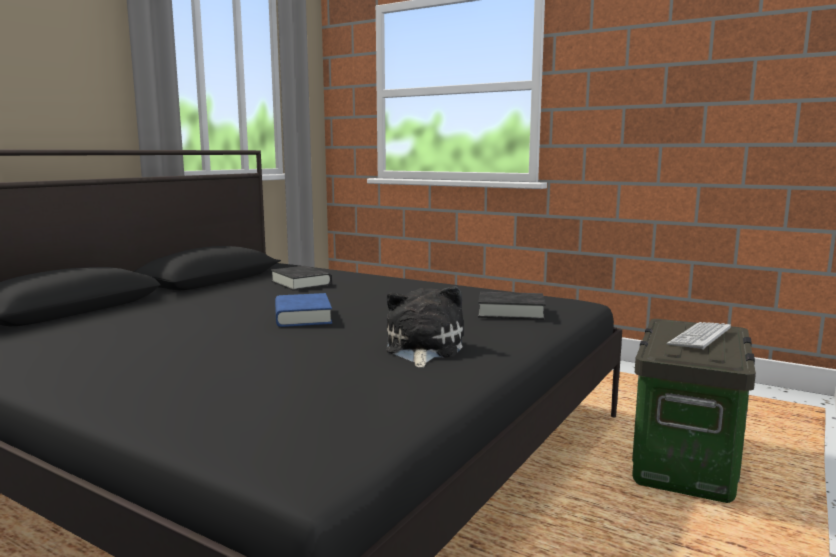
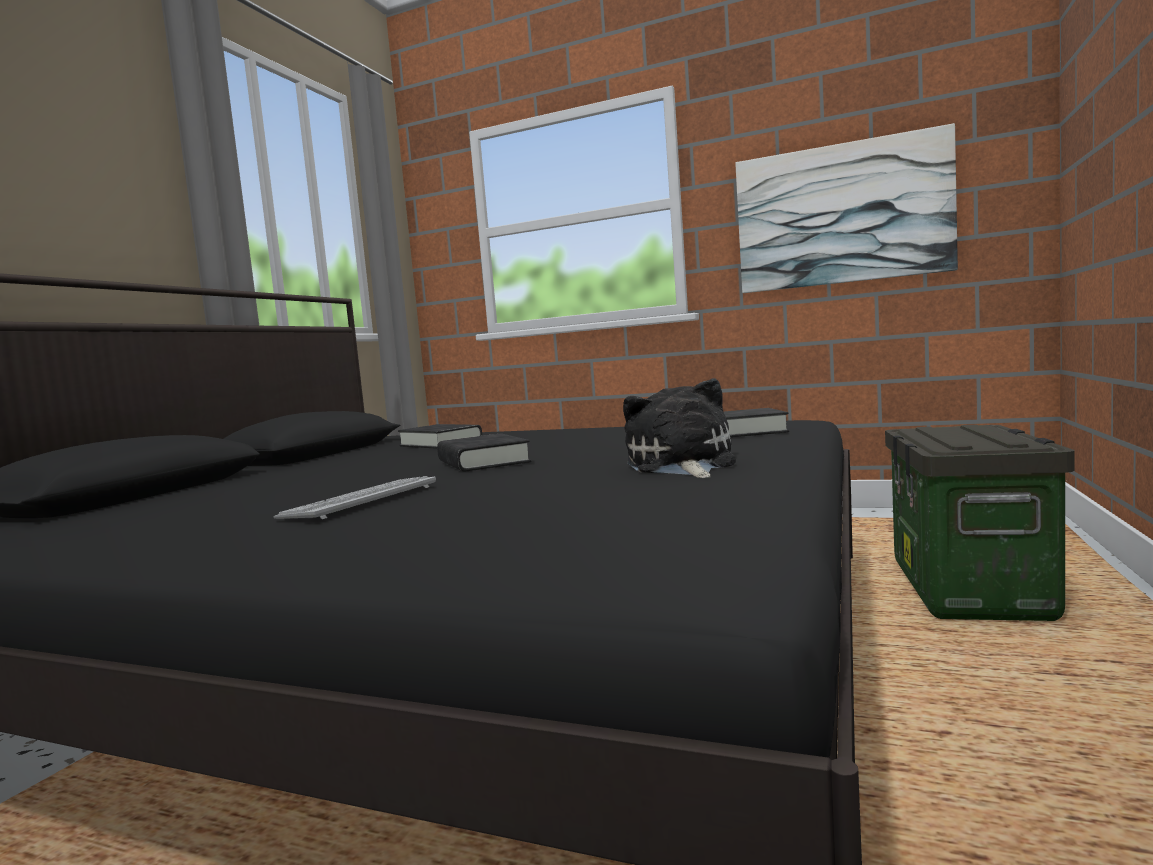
camera: 10 degrees left, 5 degrees down
blue book [275,293,332,327] -> black book [437,433,531,472]
keyboard [667,322,731,350] -> keyboard moved to [274,476,436,519]
none -> picture [735,123,958,293]

